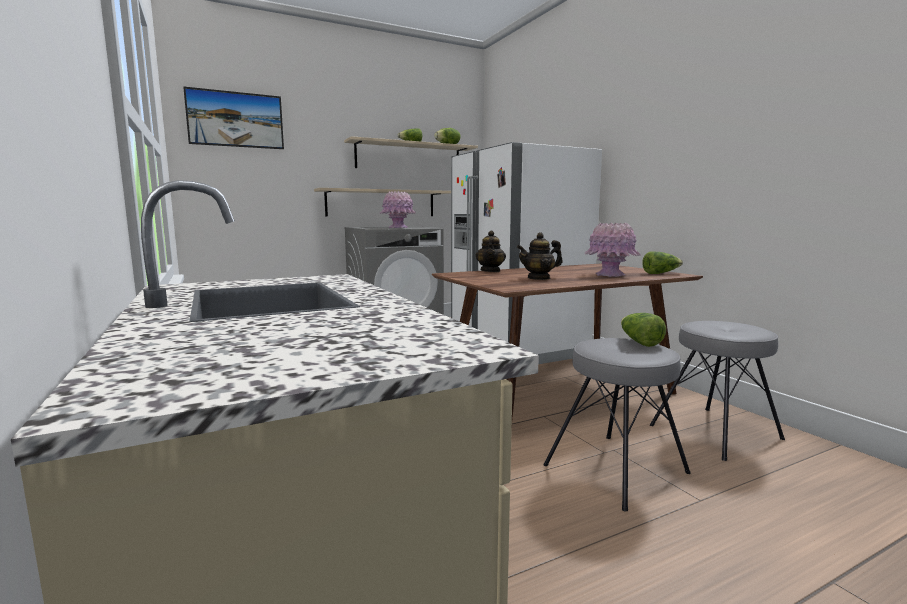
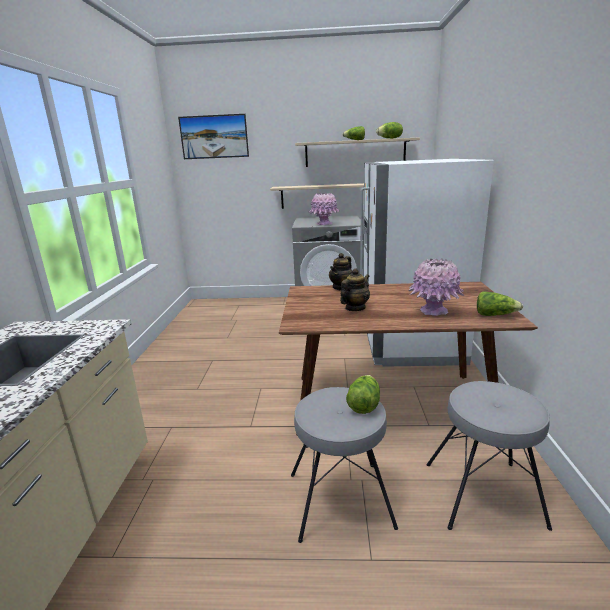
camera: 30 degrees right, 10 degrees up
teapot [517,232,563,280] -> teapot turned 120 degrees clockwise [340,268,370,311]

